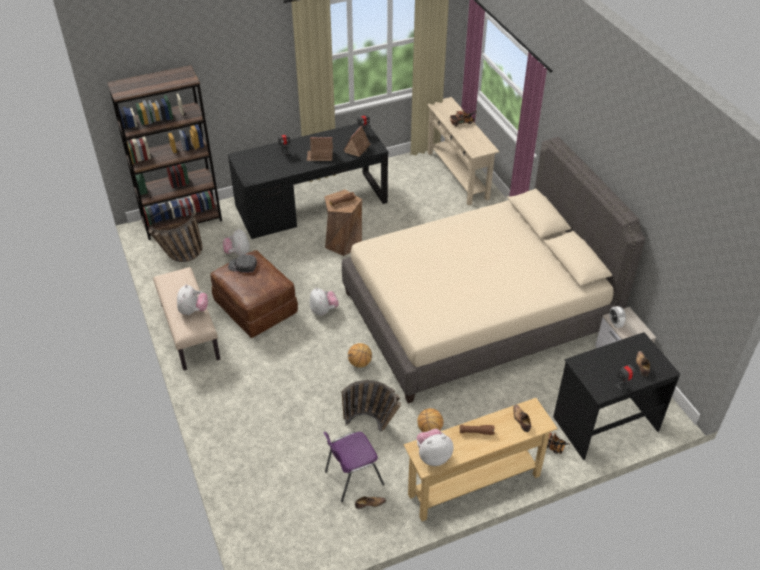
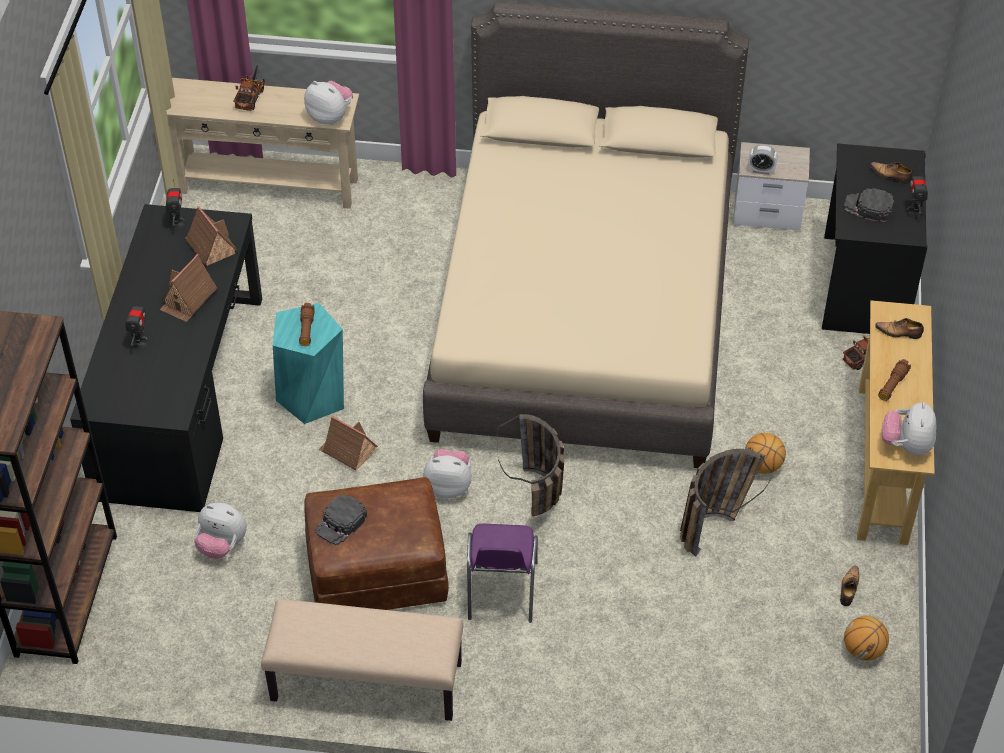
camera: 60 degrees left, 5 degrees up
basket [148,206,203,262] -> basket moved to [497,414,565,516]
plush toy [177,284,208,315] -> plush toy moved to [304,81,353,125]
purple chair [323,432,384,502] -> purple chair moved to [467,524,538,623]
brown stool [324,189,362,256] -> turquoise stool [273,303,344,424]
basketball [348,343,372,368] -> basketball moved to [844,616,889,661]
none -> toy house [318,416,378,471]
none -> black cap [844,188,894,222]

